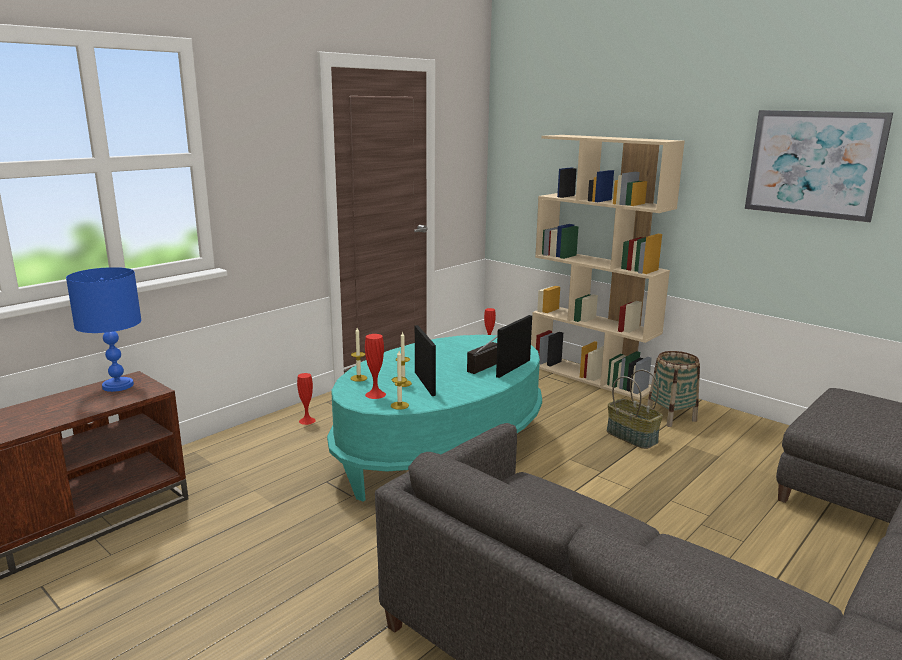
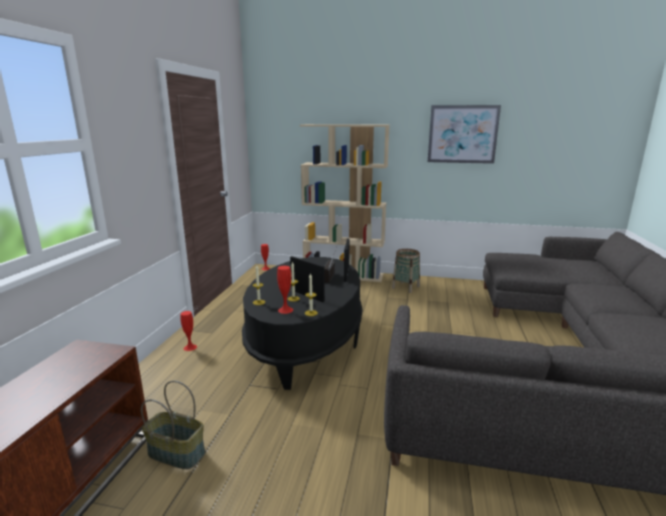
camera: 30 degrees left, 0 degrees up
blue table lamp [66,267,141,392] -> none
turquoise coffee table [327,335,542,502] -> black coffee table [242,257,362,390]
basket [607,370,663,449] -> basket moved to [141,380,205,469]

